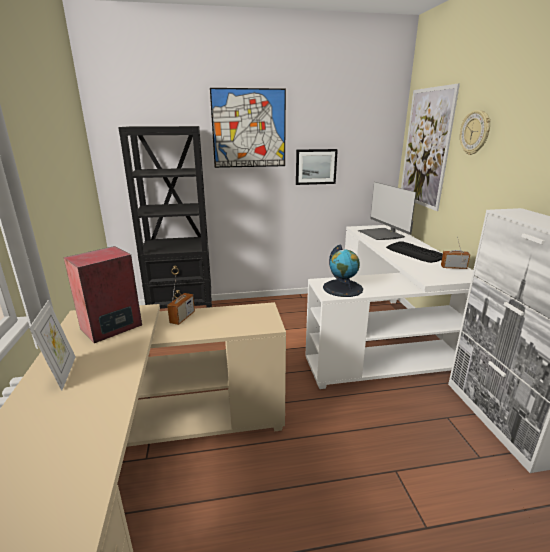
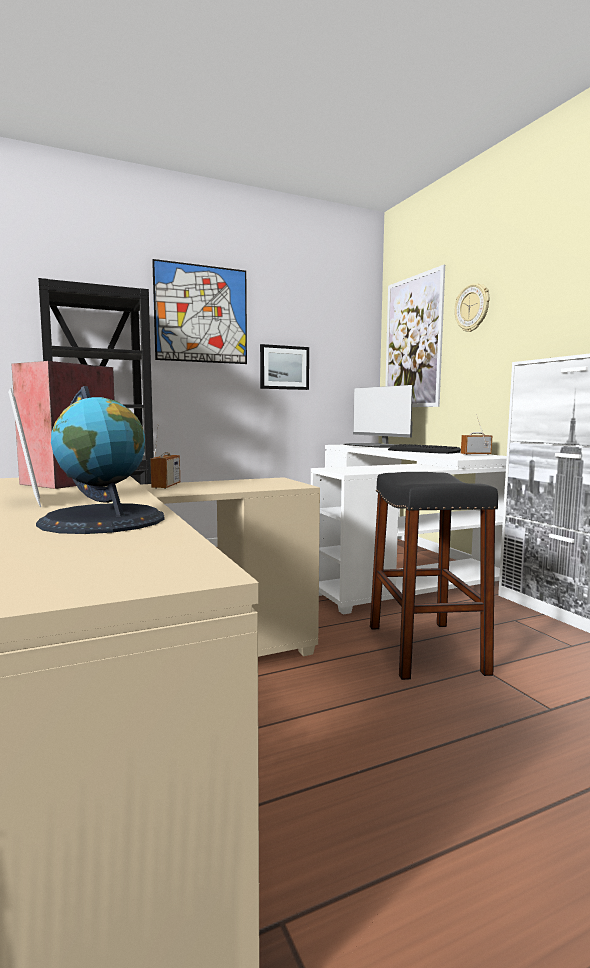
camera: 15 degrees left, 15 degrees down
globe [323,245,363,297] -> globe moved to [36,386,165,534]
none -> black stool [370,472,498,680]

